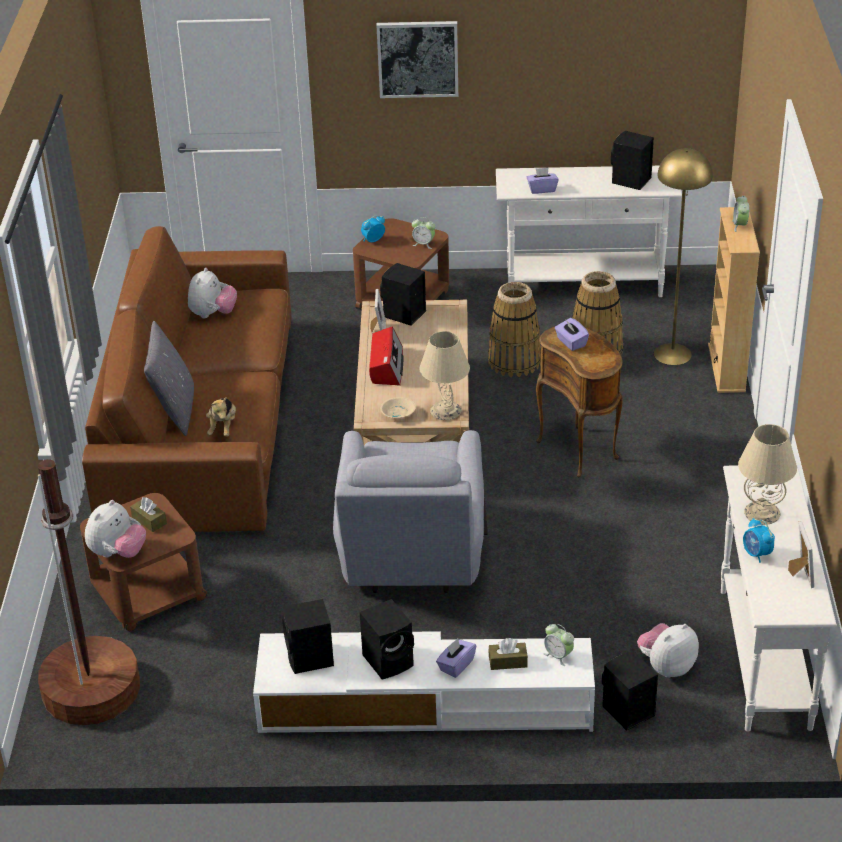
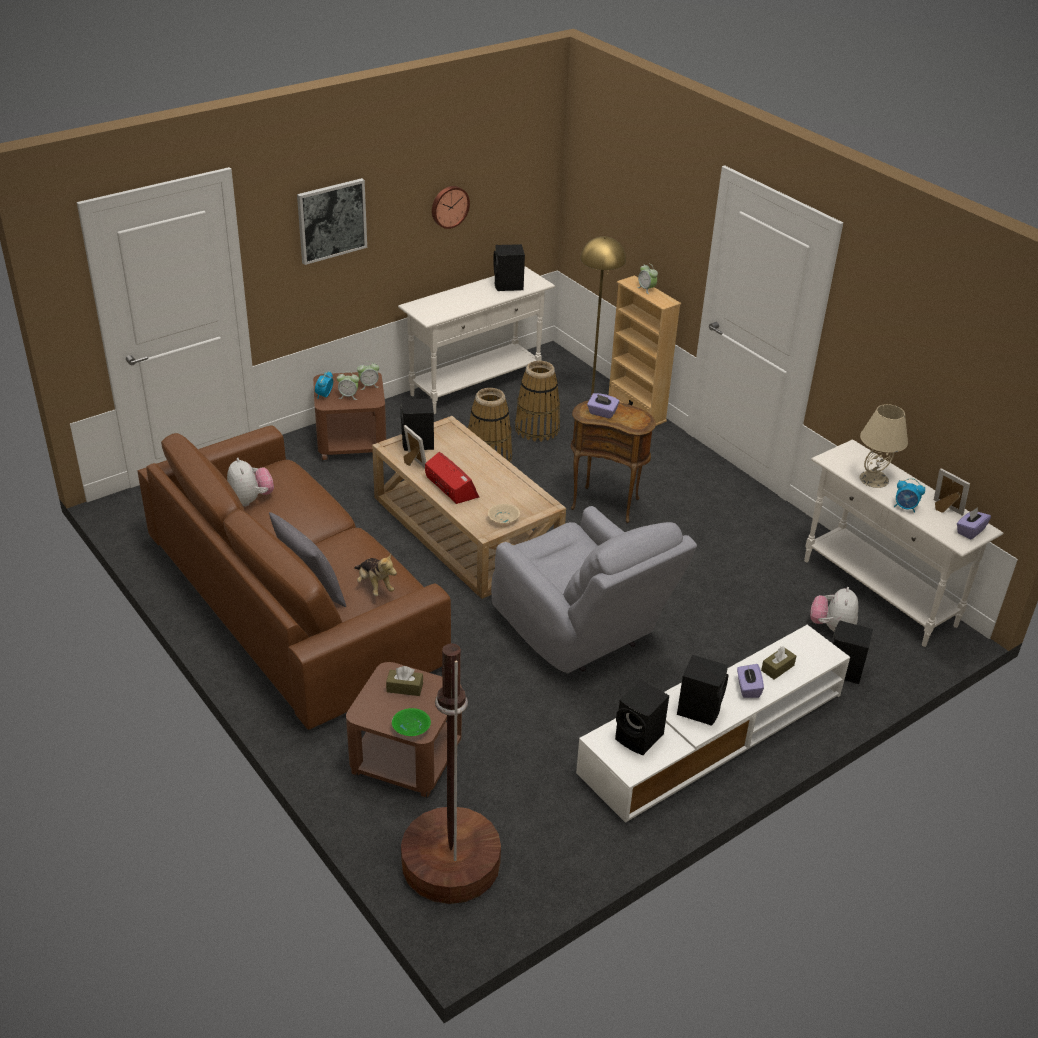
camera: 40 degrees left, 0 degrees up
plush toy [85,500,146,558] -> green bowl [392,708,431,736]
beige table lamp [419,331,470,420] -> none
purple tissue box [527,168,559,194] -> purple tissue box moved to [957,507,991,540]
alarm clock [543,624,574,666] -> alarm clock moved to [337,371,359,400]
none -> wall clock [432,186,470,229]

